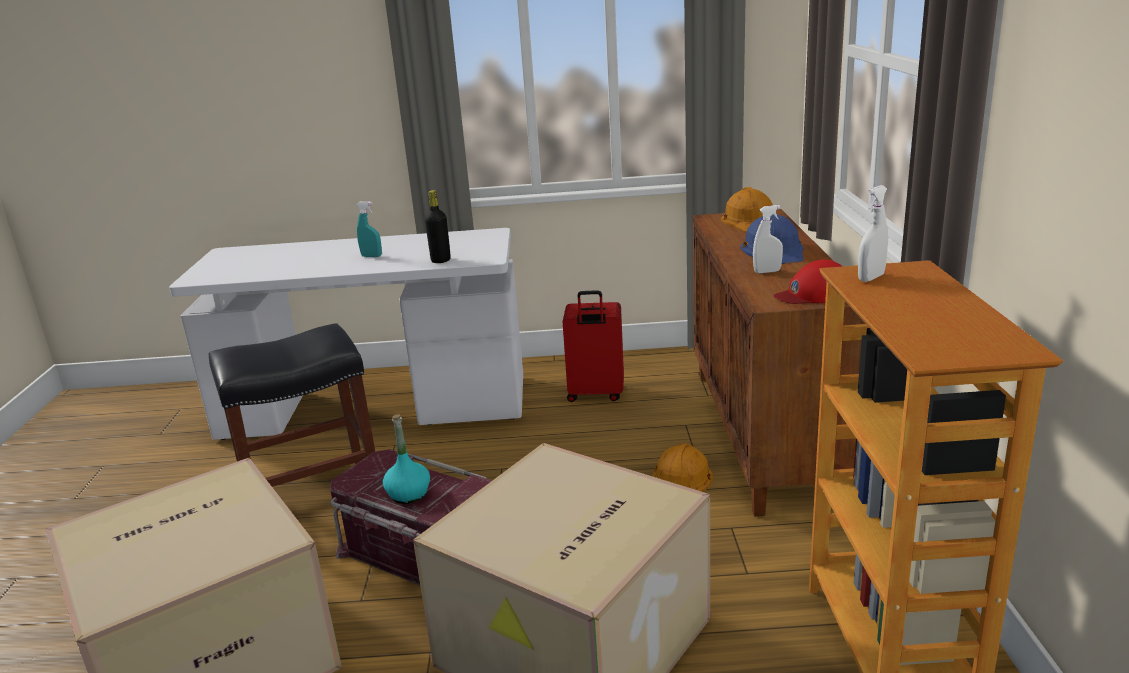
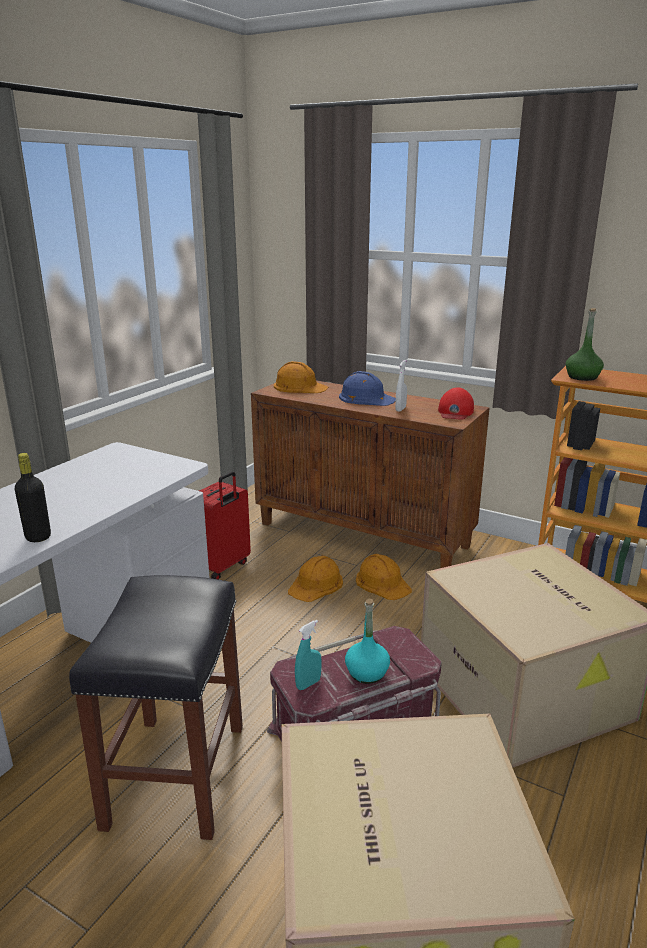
camera: 60 degrees left, 0 degrees up
turquoise spray bottle [356,201,382,257] -> turquoise spray bottle moved to [295,620,322,690]
black bottle [425,190,451,263] -> black bottle moved to [15,453,51,542]
white spray bottle [858,185,888,282] -> green bottle [566,308,604,381]
none -> orange hard hat [288,555,343,602]

